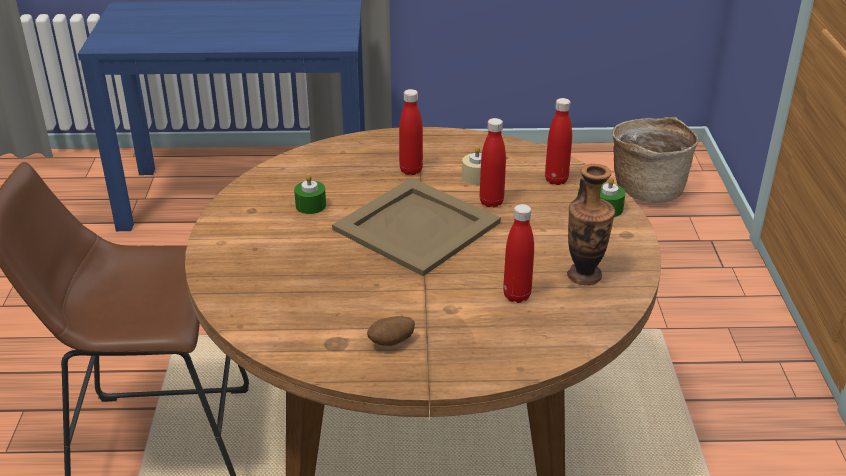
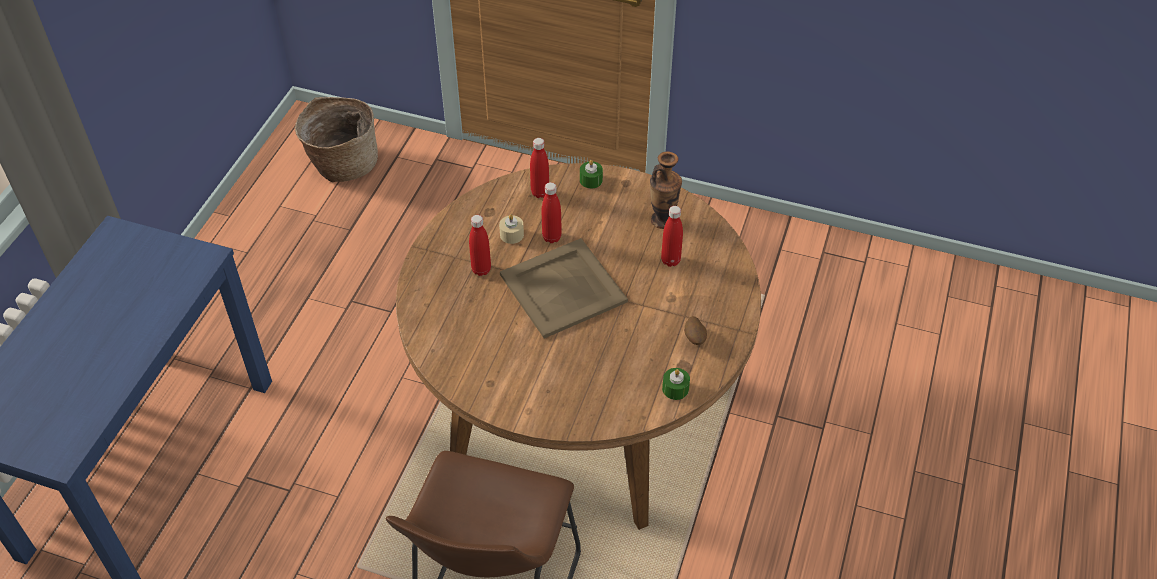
camera: 70 degrees left, 15 degrees up
green candle [294,174,326,214] -> green candle moved to [662,368,690,400]

